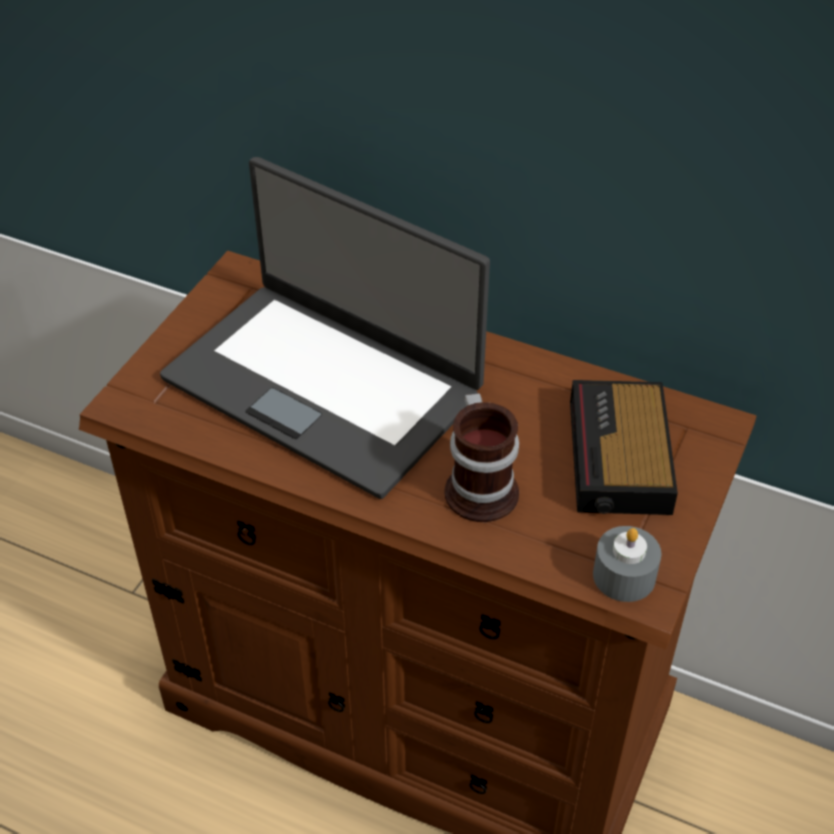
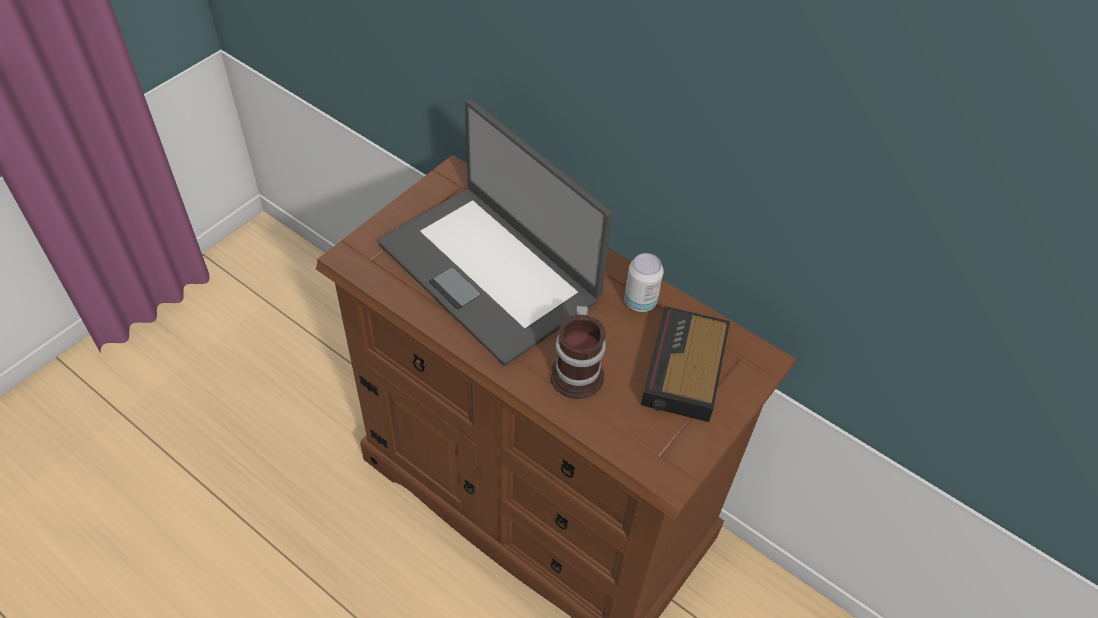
camera: 10 degrees right, 5 degrees up
grey candle [593,526,662,602] -> none
none -> can [624,253,664,312]

